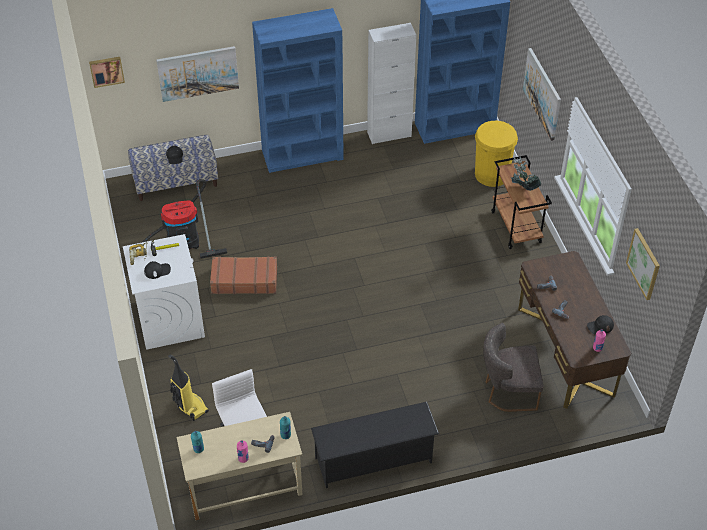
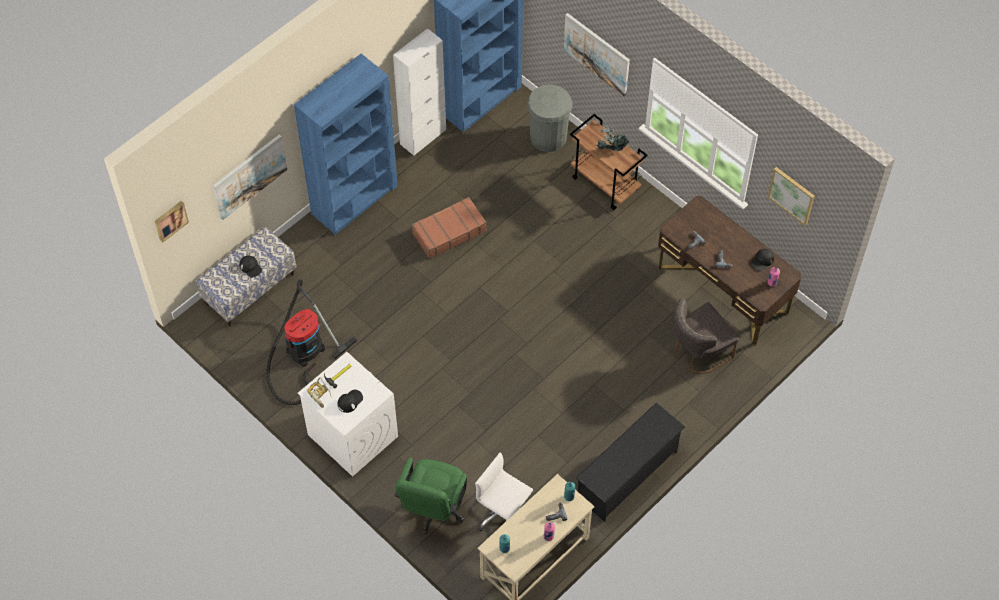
camera: 30 degrees left, 10 degrees up
vacuum cleaner [168,354,209,421] -> green office chair [395,457,467,535]
brown suitcase [210,256,277,294] -> brown suitcase moved to [412,197,487,259]
yellow trash can [475,121,518,187] -> grey trash can [527,84,572,152]

